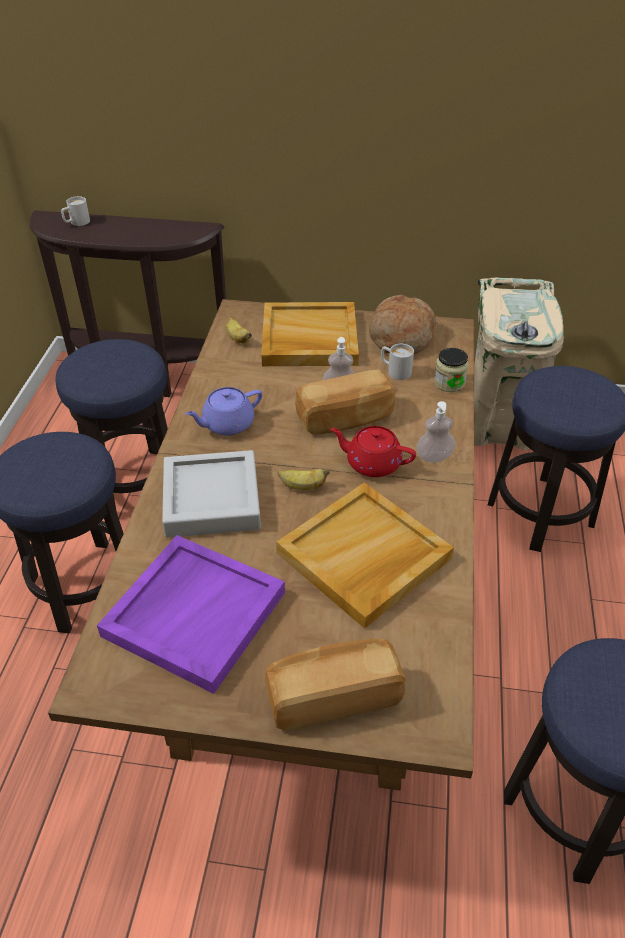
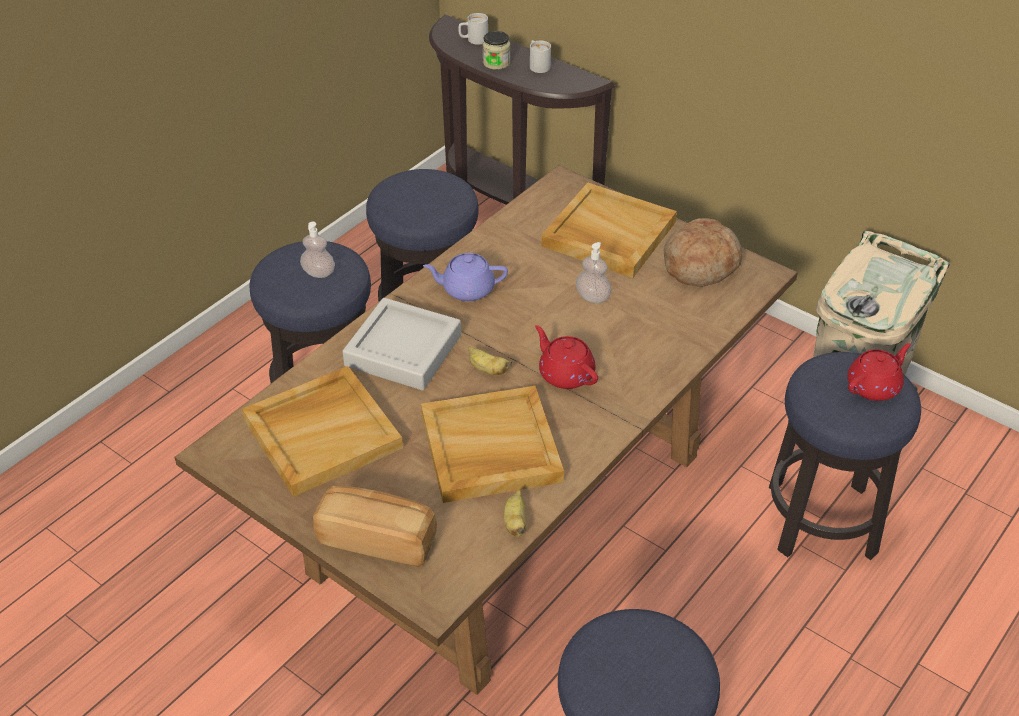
camera: 30 degrees right, 0 degrees up
purple tray [97,535,285,694] -> beige tray [242,366,403,497]
banana [226,317,252,344] -> banana moved to [504,490,527,537]
bread [295,370,395,434] -> none
white mug [381,344,414,380] -> white mug moved to [530,40,551,73]
soap dispenser [416,401,455,463] -> soap dispenser moved to [300,222,335,278]
jar [434,348,468,392] -> jar moved to [482,31,510,70]
none -> red teapot [847,343,911,401]

